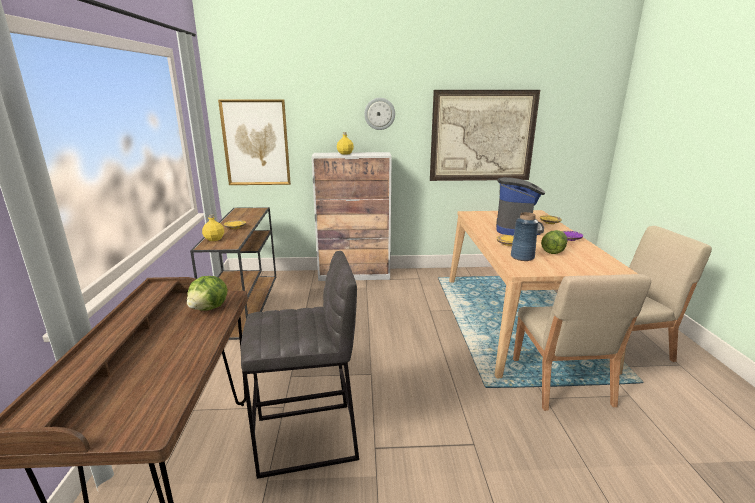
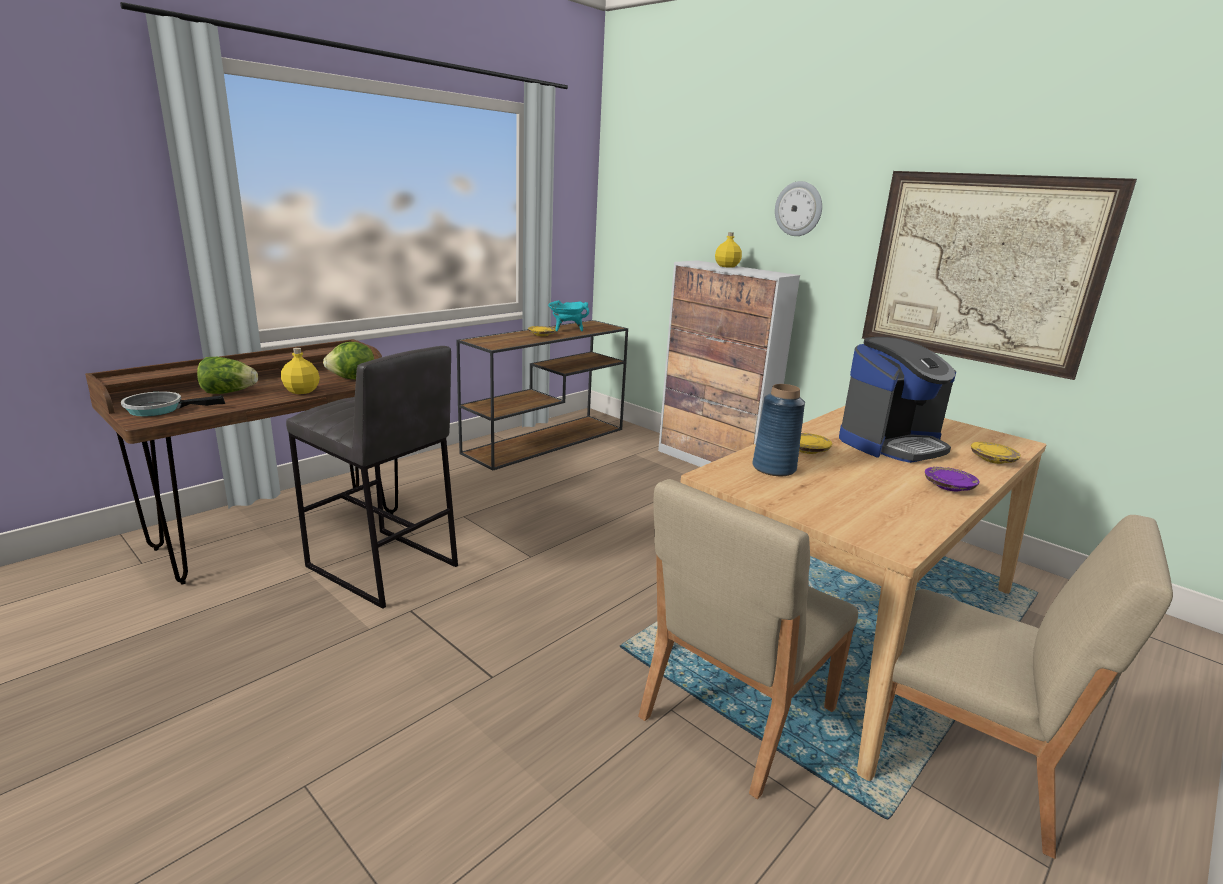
camera: 45 degrees right, 0 degrees up
yellow bottle [202,214,224,241] -> yellow bottle moved to [281,348,320,394]
picture [218,99,291,185] -> none
lettuce [541,230,567,254] -> lettuce moved to [197,357,258,394]
none -> frying pan [121,392,225,416]
none -> turquoise cooking pot [548,300,589,331]

